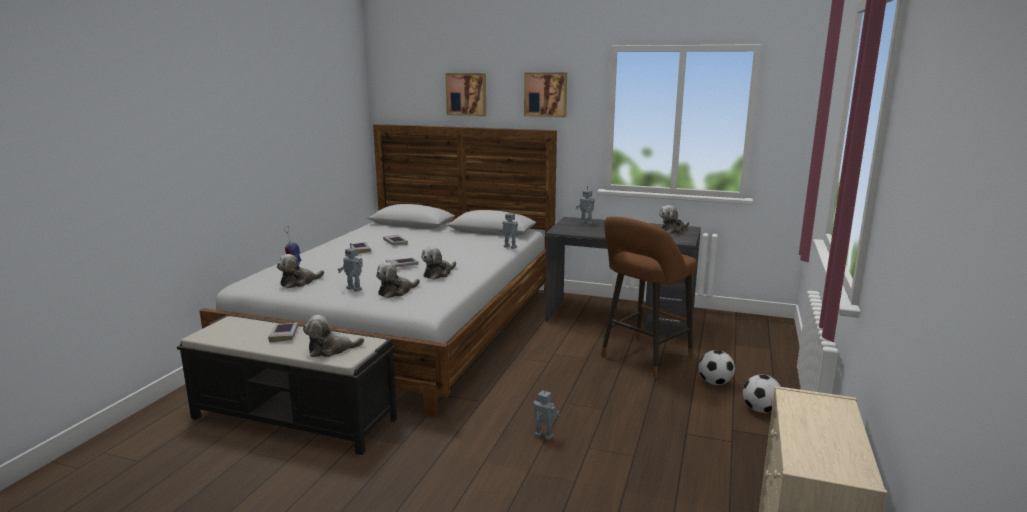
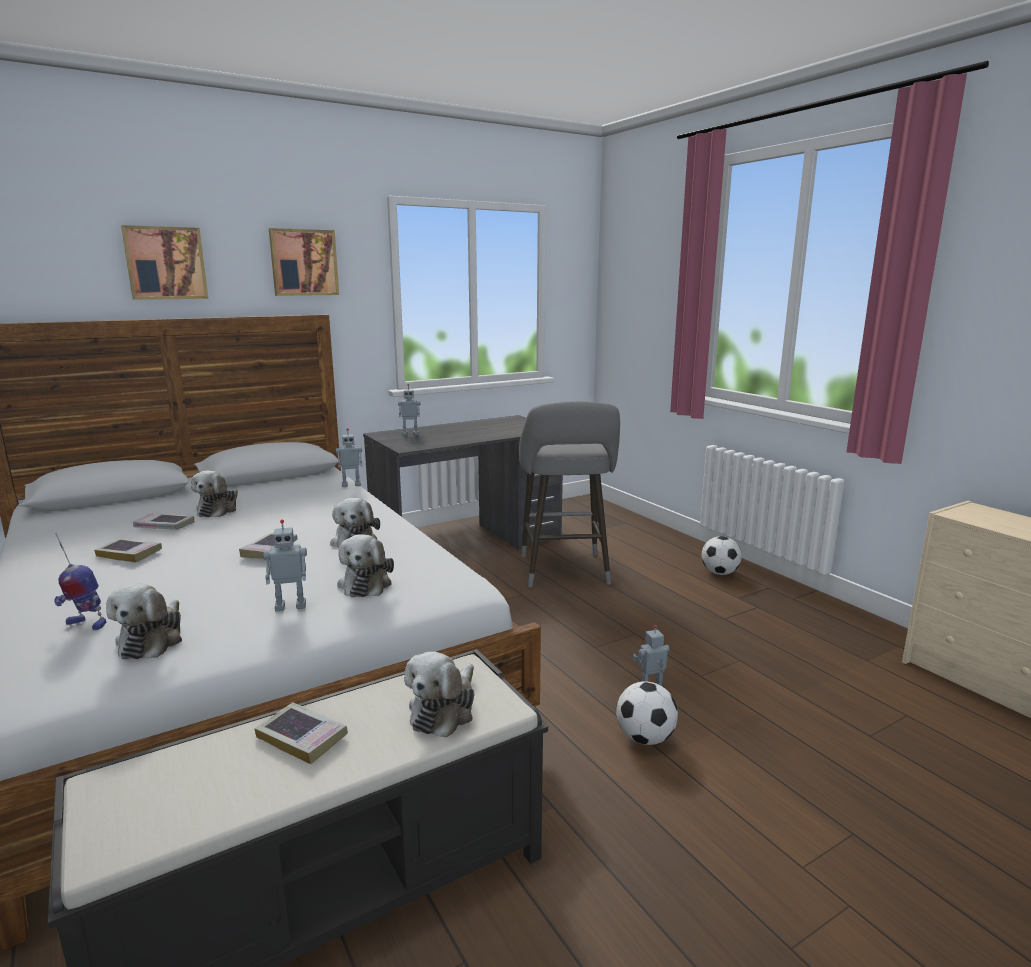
camera: 50 degrees left, 0 degrees up
brown stool [601,216,697,378] -> grey stool [519,401,620,587]
plush toy [659,205,689,234] -> plush toy moved to [191,470,238,517]
football [699,350,735,385] -> football moved to [616,681,678,745]

